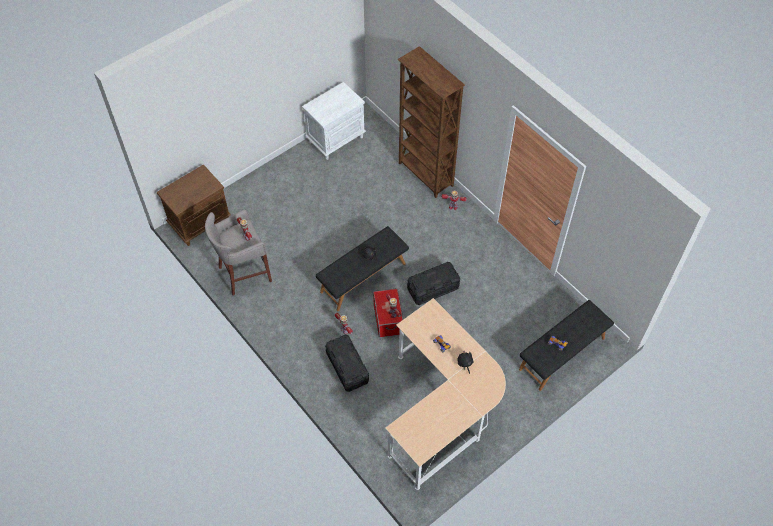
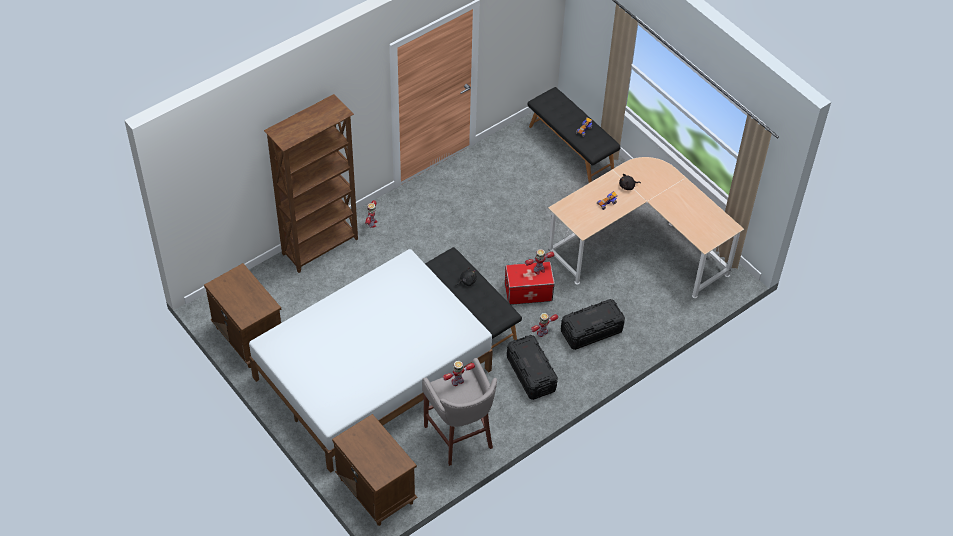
camera: 90 degrees left, 5 degrees down
white nightstand [302,82,366,160] -> brown nightstand [204,263,281,368]
black storage box [407,262,460,305] -> black storage box moved to [507,335,558,400]
none -> white bed [249,249,493,473]

